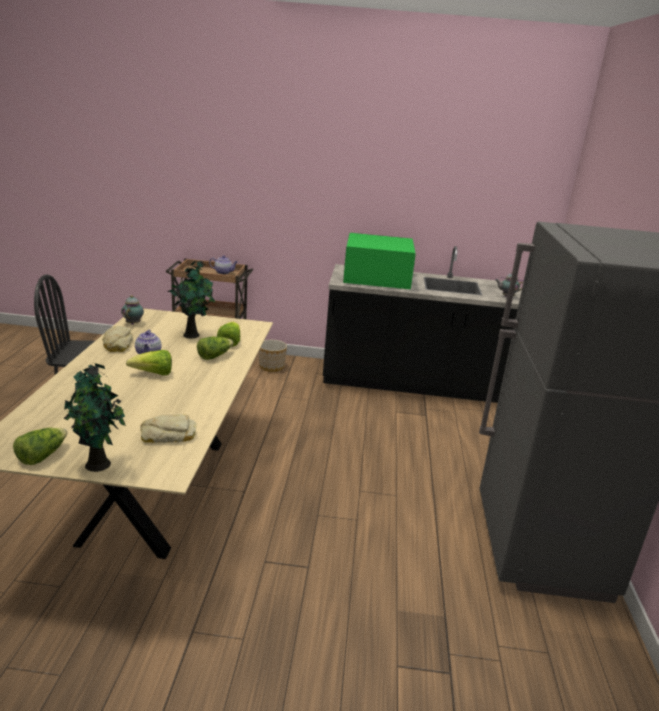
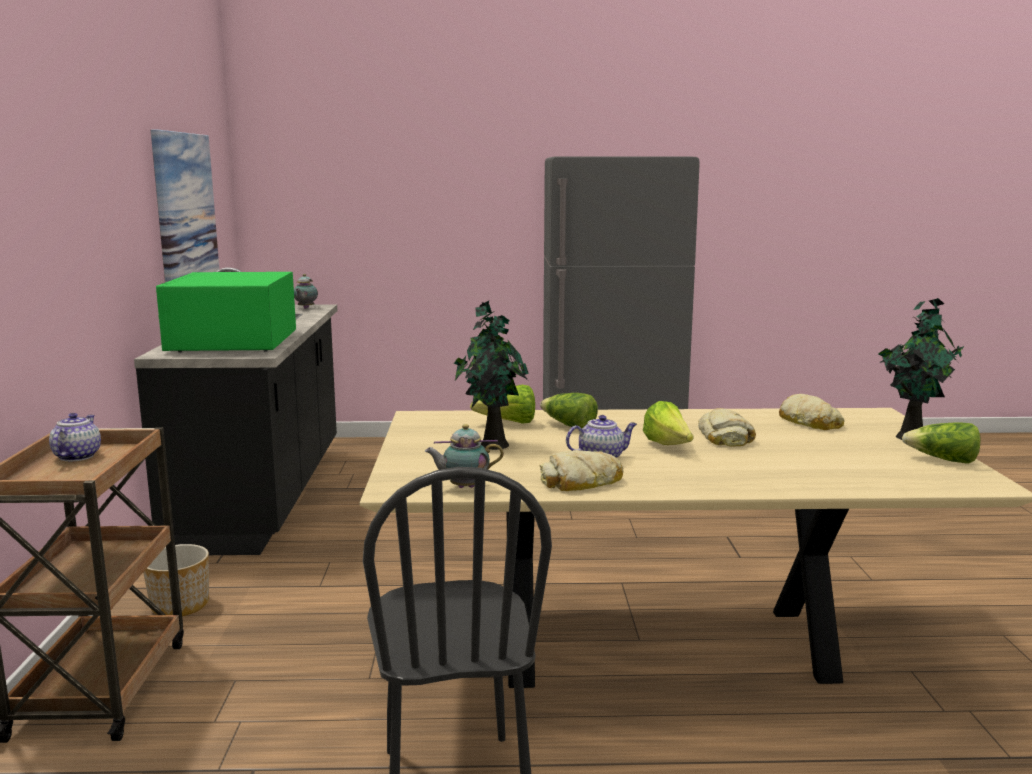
camera: 95 degrees left, 10 degrees down
none -> picture [151,129,219,282]
none -> bread [698,408,756,446]

